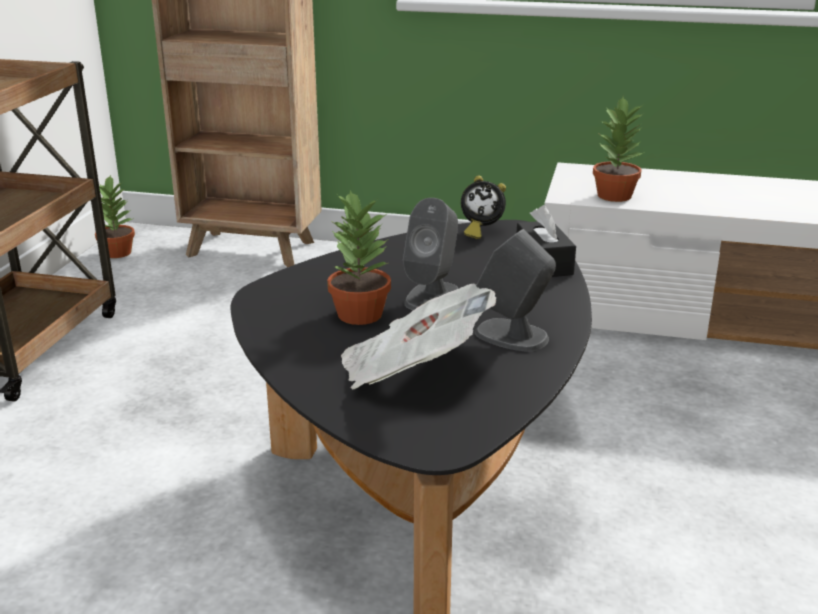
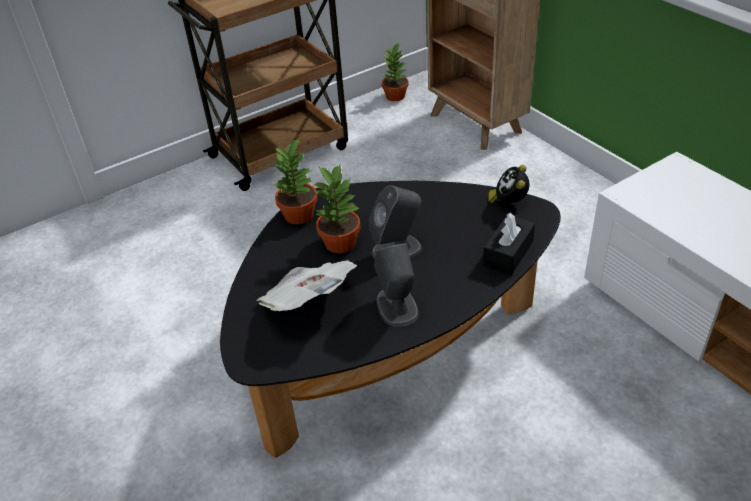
camera: 45 degrees right, 15 degrees up
alarm clock [461,175,506,239] -> alarm clock turned 45 degrees clockwise [488,165,529,203]
potted plant [593,97,645,202] -> potted plant moved to [272,139,318,224]

